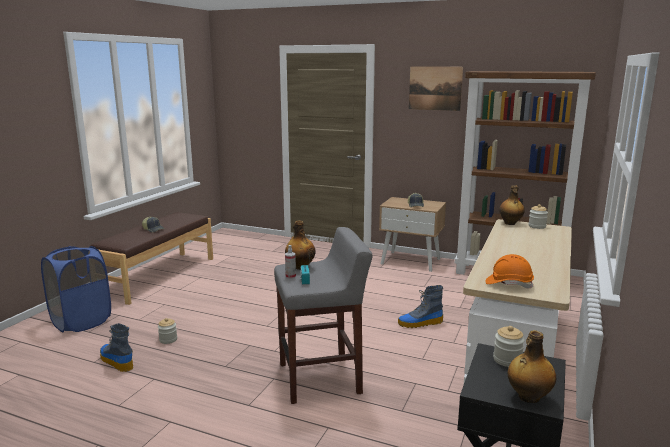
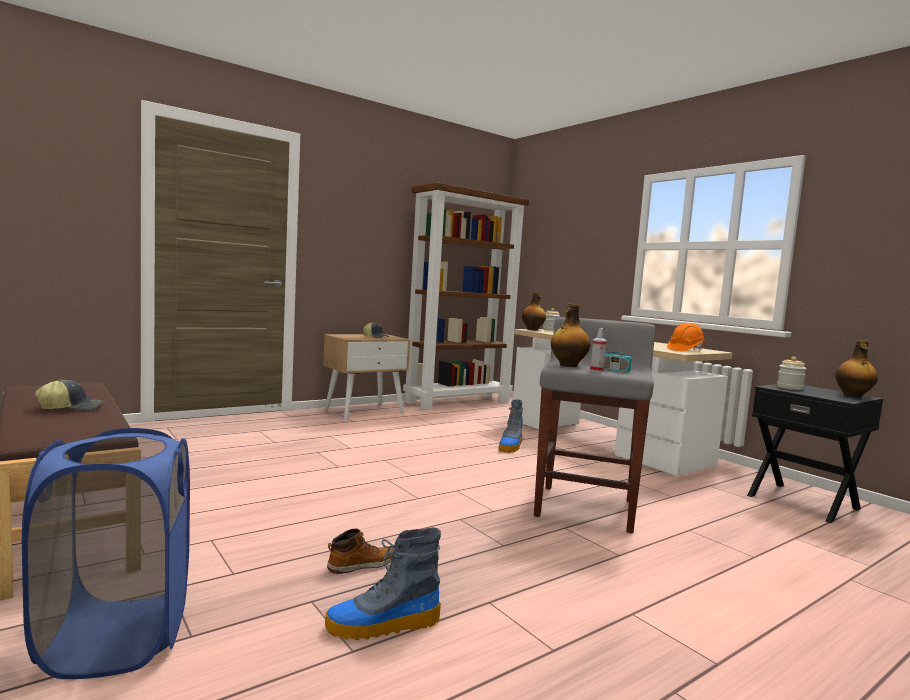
camera: 60 degrees left, 10 degrees down
jar [158,318,177,344] -> boot [327,528,393,574]
picture [409,66,463,111] -> none

